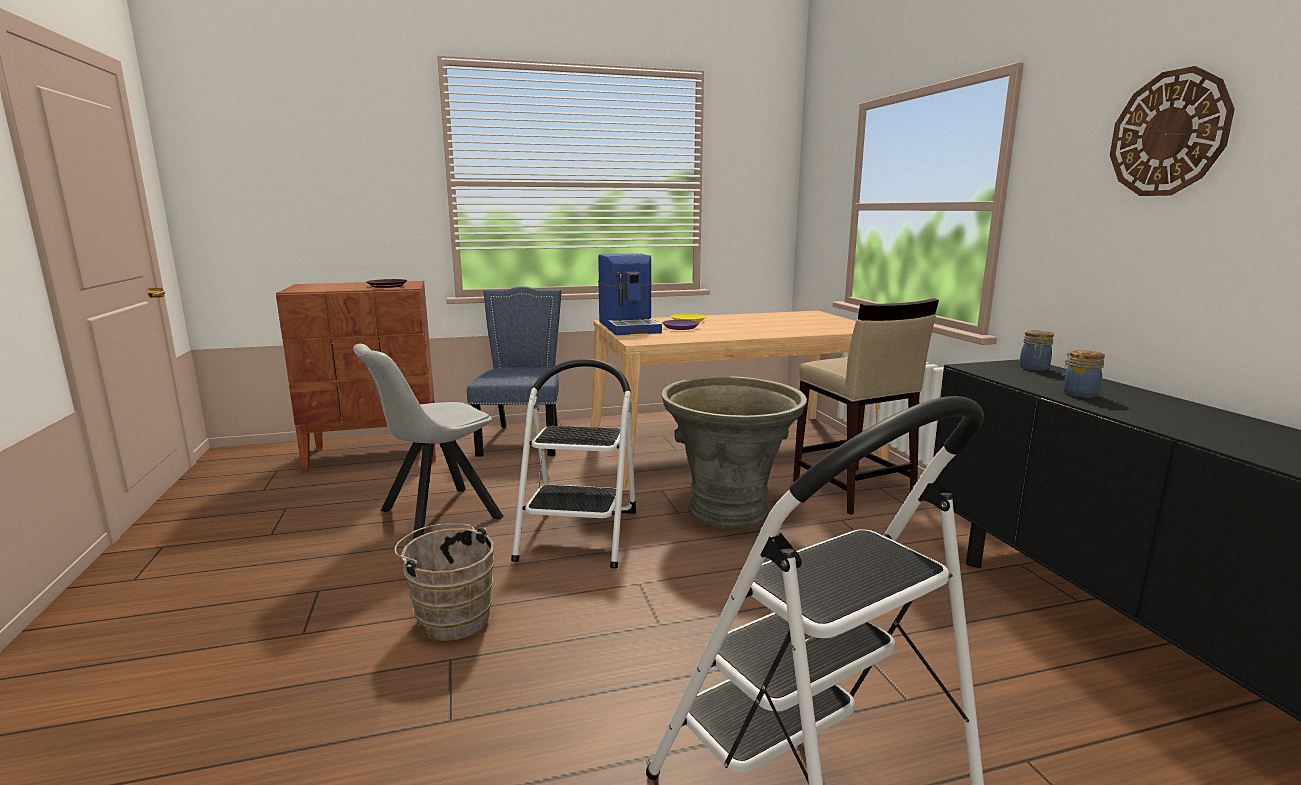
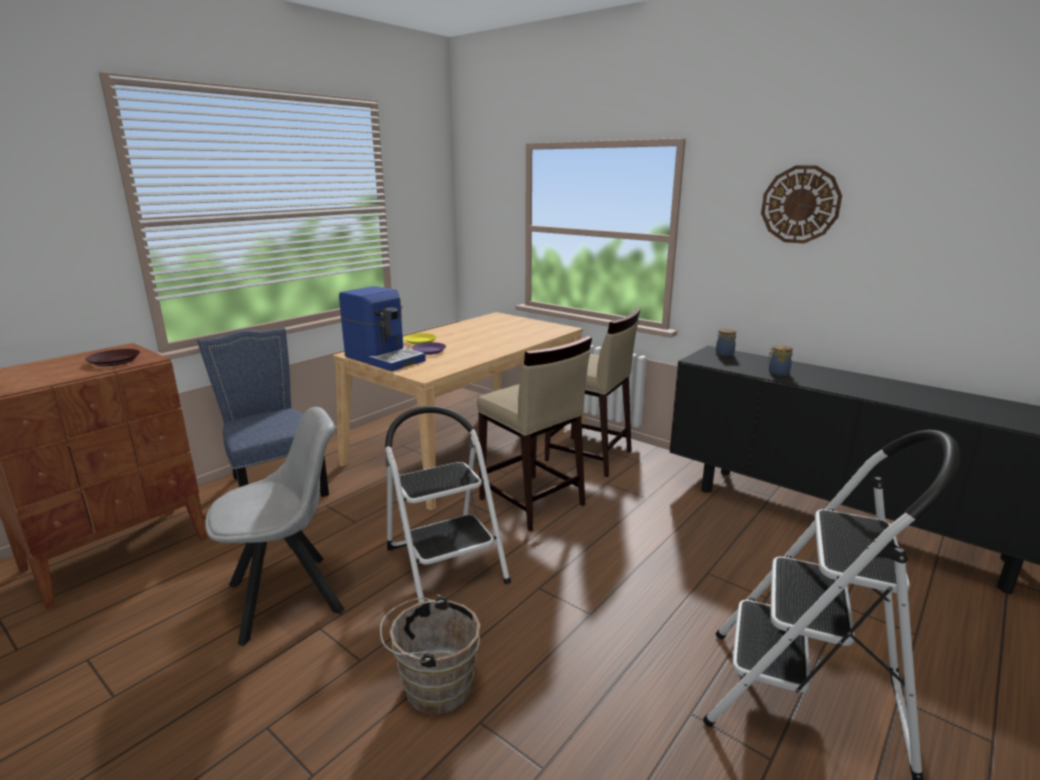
camera: 35 degrees left, 5 degrees up
grey chair [353,344,503,539] -> grey chair turned 135 degrees counterclockwise [205,407,345,646]
grey planter [661,376,807,529] -> beige stool [477,336,592,532]

